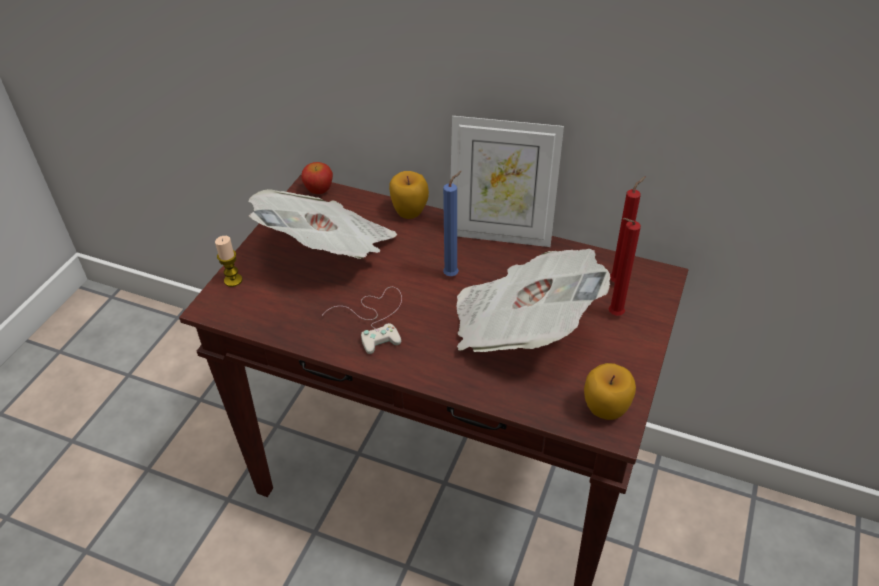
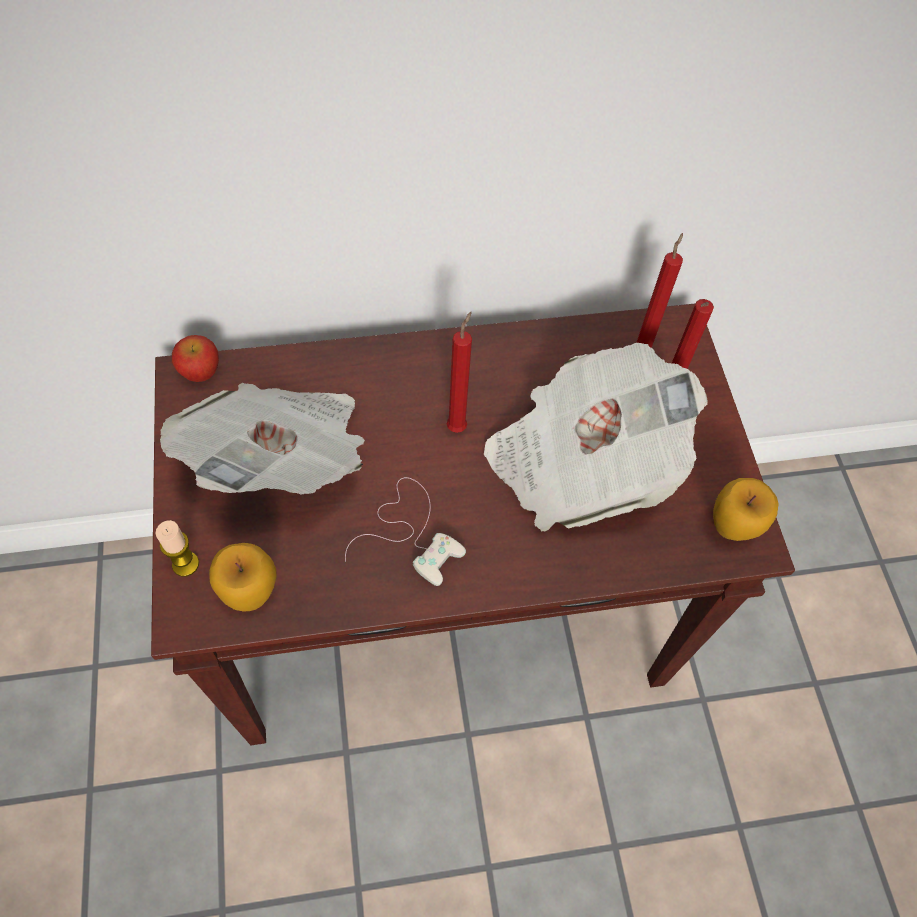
camera: 35 degrees left, 15 degrees up
apple [389,171,429,219] -> apple moved to [209,543,277,612]
blue candle [443,171,462,276] -> red candle [447,312,472,433]
picture frame [450,116,564,247] -> none

